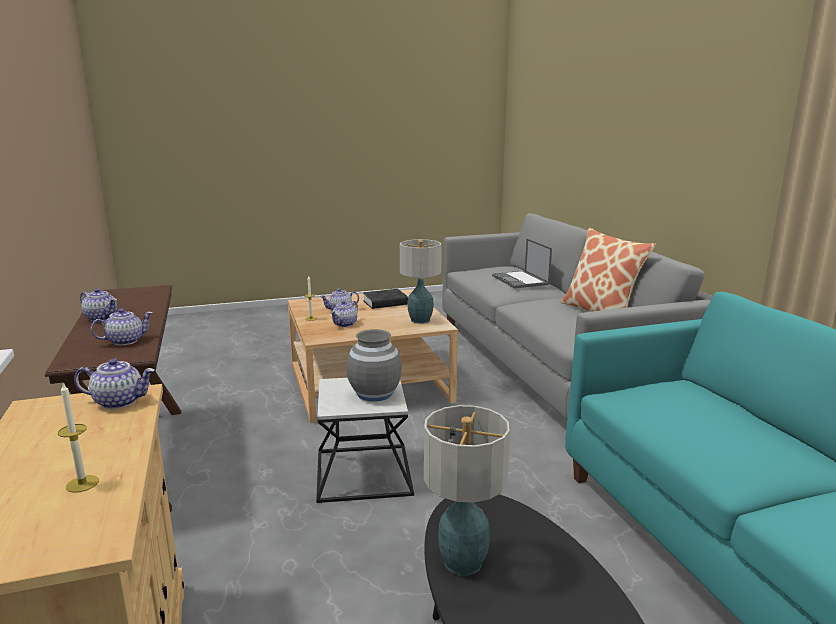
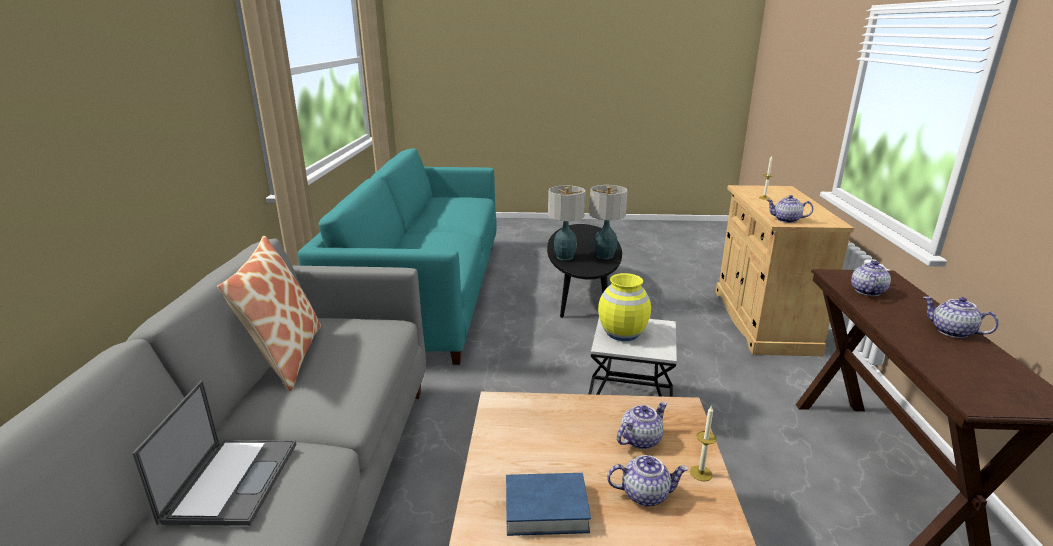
camera: 160 degrees left, 5 degrees up
teapot [91,308,153,345] -> teapot turned 135 degrees clockwise [851,260,891,296]
grey vase [346,329,402,402] -> yellow vase [598,273,651,341]
black book [363,289,408,309] -> blue book [506,473,591,536]
table lamp [400,239,442,324] -> table lamp moved to [548,185,586,260]

